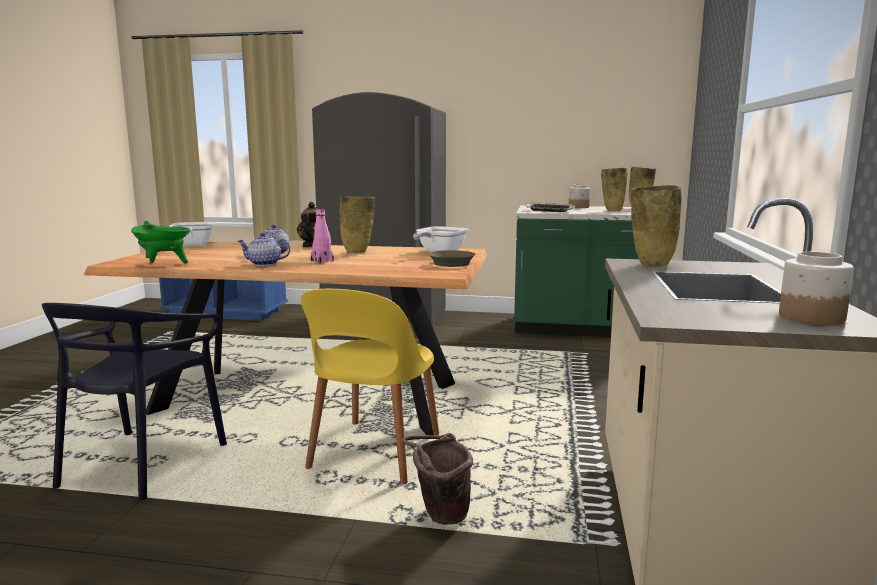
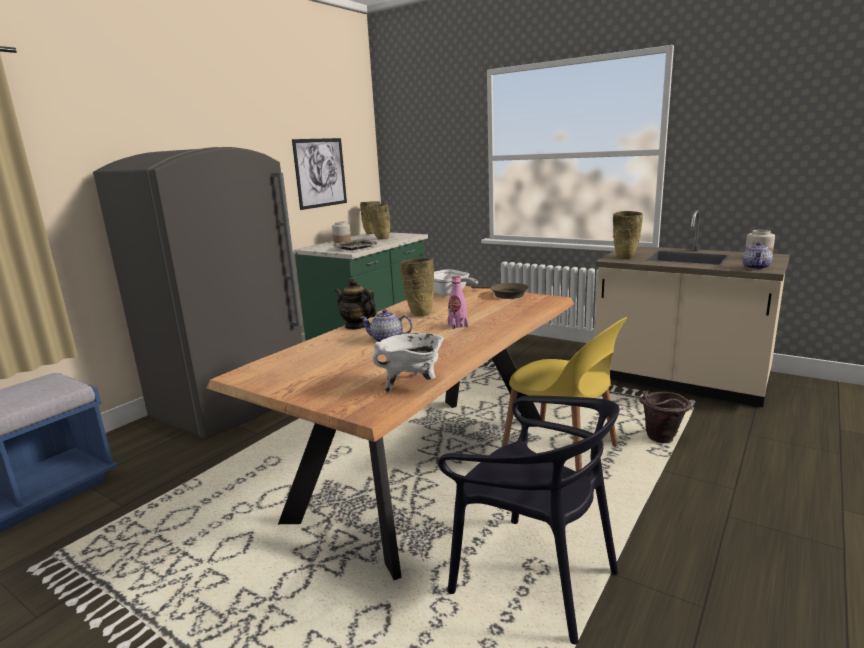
camera: 65 degrees left, 5 degrees up
green cooking pot [131,221,190,264] -> white cooking pot [372,333,444,392]
frying pan [169,222,215,246] -> none
teapot [238,233,291,266] -> teapot moved to [742,242,773,270]
none -> picture [292,138,347,210]

